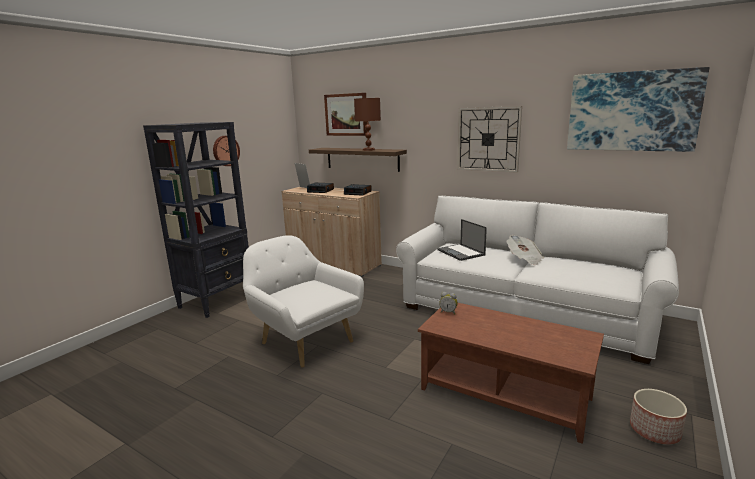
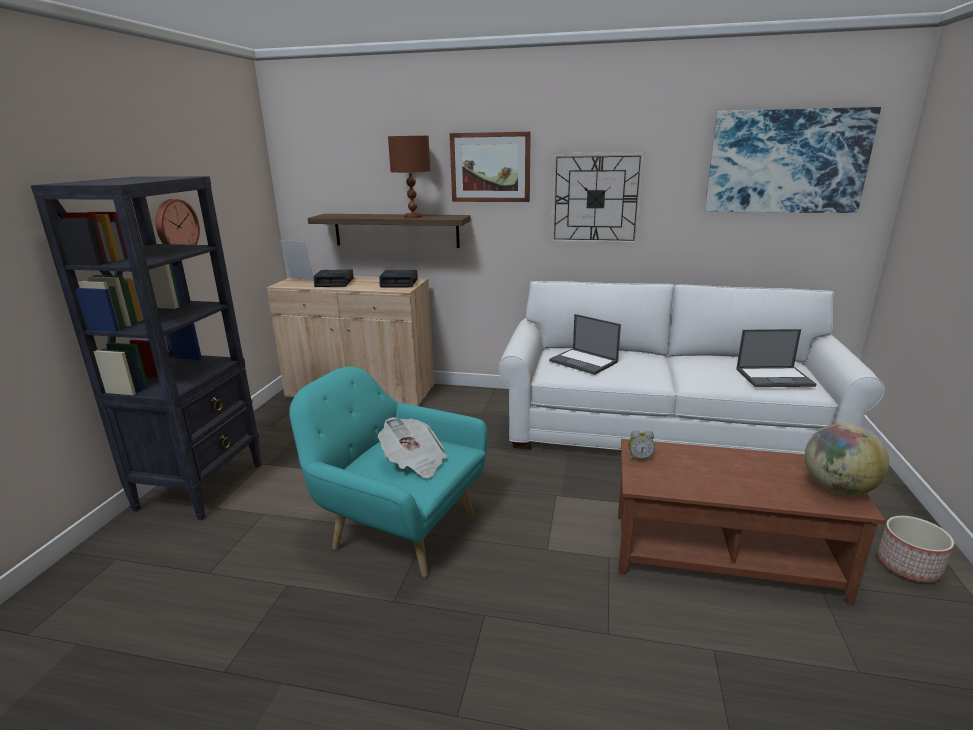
camera: 20 degrees left, 5 degrees up
white armchair [243,235,364,367] -> turquoise armchair [289,367,488,578]
picture [324,93,367,136] -> picture moved to [450,132,531,202]
newspaper [506,235,544,265] -> newspaper moved to [378,417,447,478]
none -> laptop [736,329,816,387]
none -> globe [805,423,889,495]

